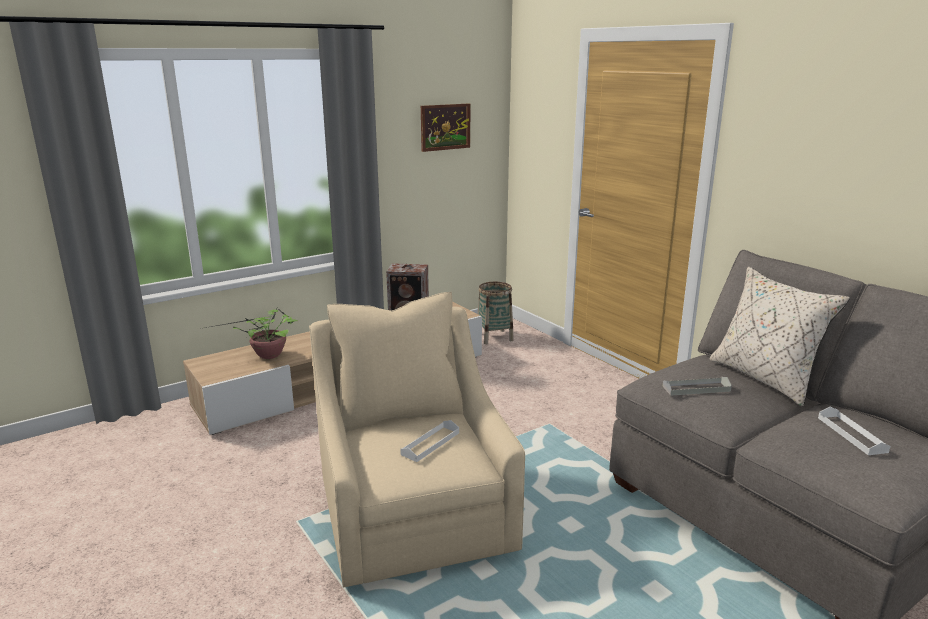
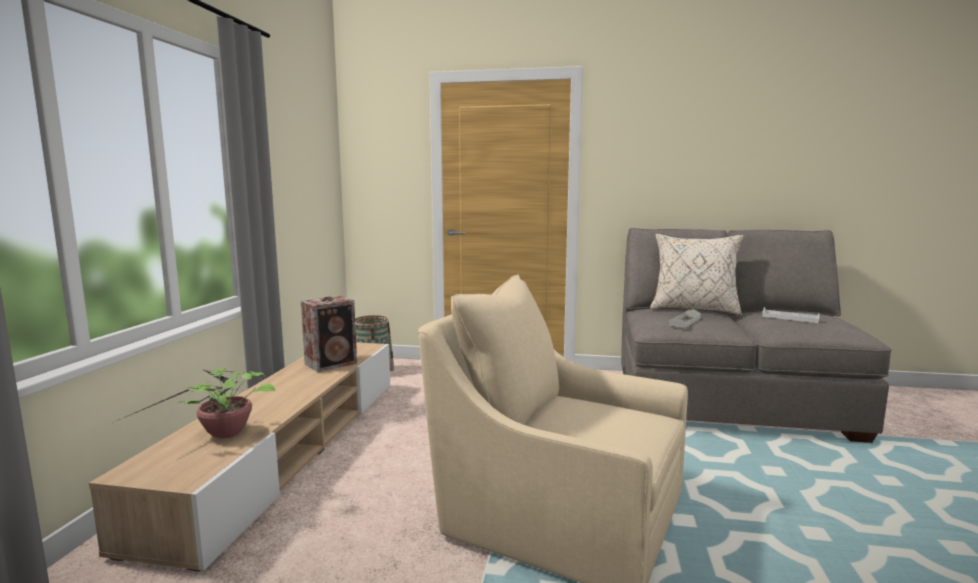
camera: 45 degrees left, 10 degrees down
white tray [400,420,459,462] -> none
picture [421,104,470,152] -> none

